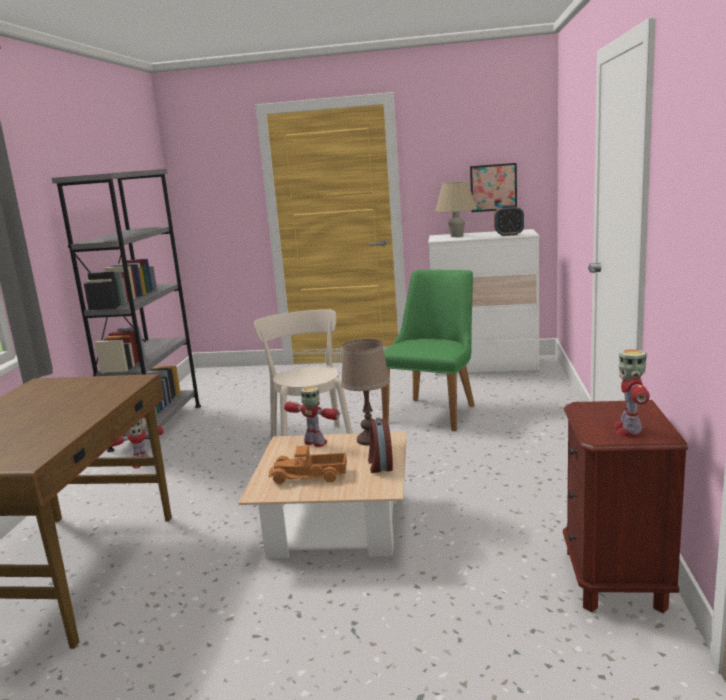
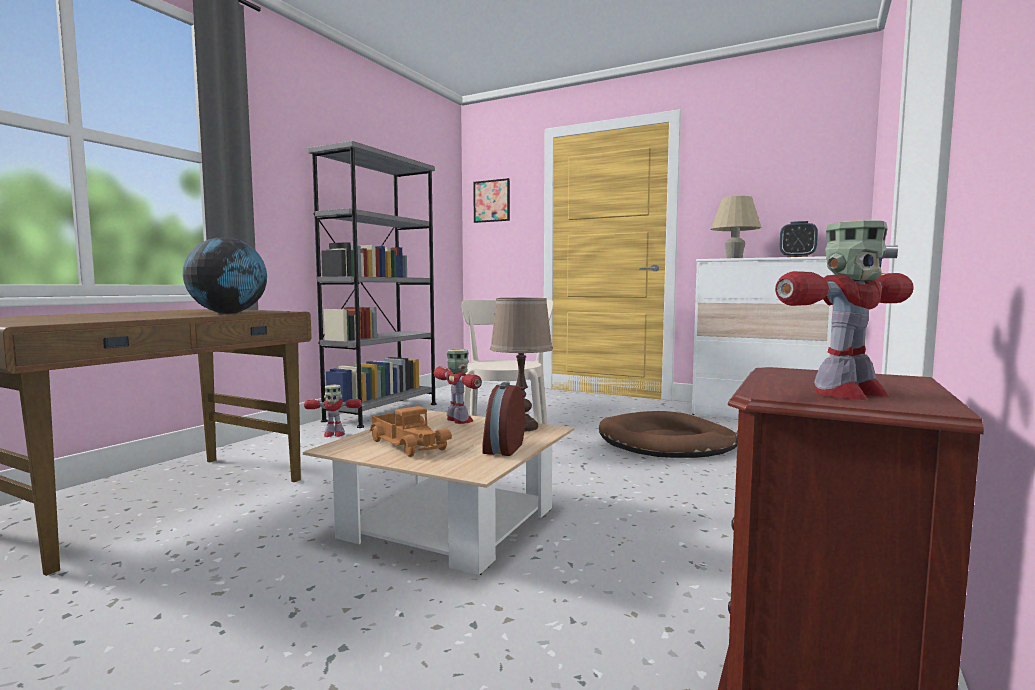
camera: 20 degrees right, 10 degrees down
toy truck [269,446,347,484] -> toy truck turned 150 degrees counterclockwise [369,406,452,457]
green chair [381,270,475,431] -> brown dog bed [599,411,737,458]
picture [470,163,517,212] -> picture moved to [473,178,510,223]
toy robot [613,349,650,437] -> toy robot turned 150 degrees counterclockwise [775,220,914,400]
none -> globe [183,237,267,314]

